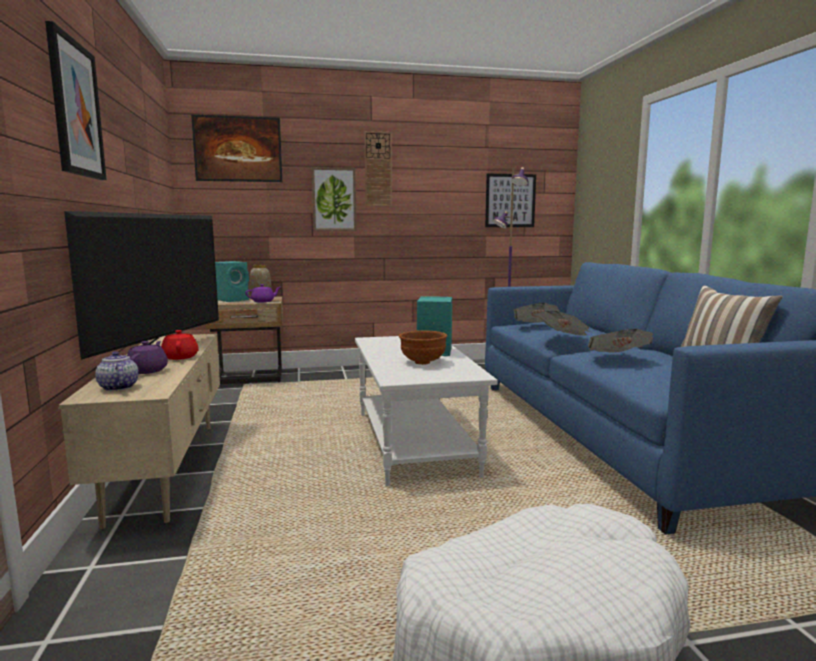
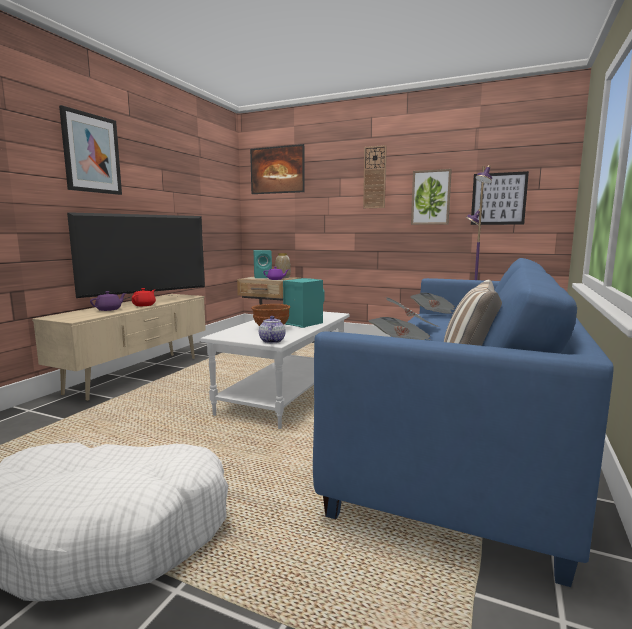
camera: 35 degrees right, 0 degrees up
teapot [95,351,139,391] -> teapot moved to [259,316,286,343]
picture [312,167,357,231] -> picture moved to [411,169,452,225]

